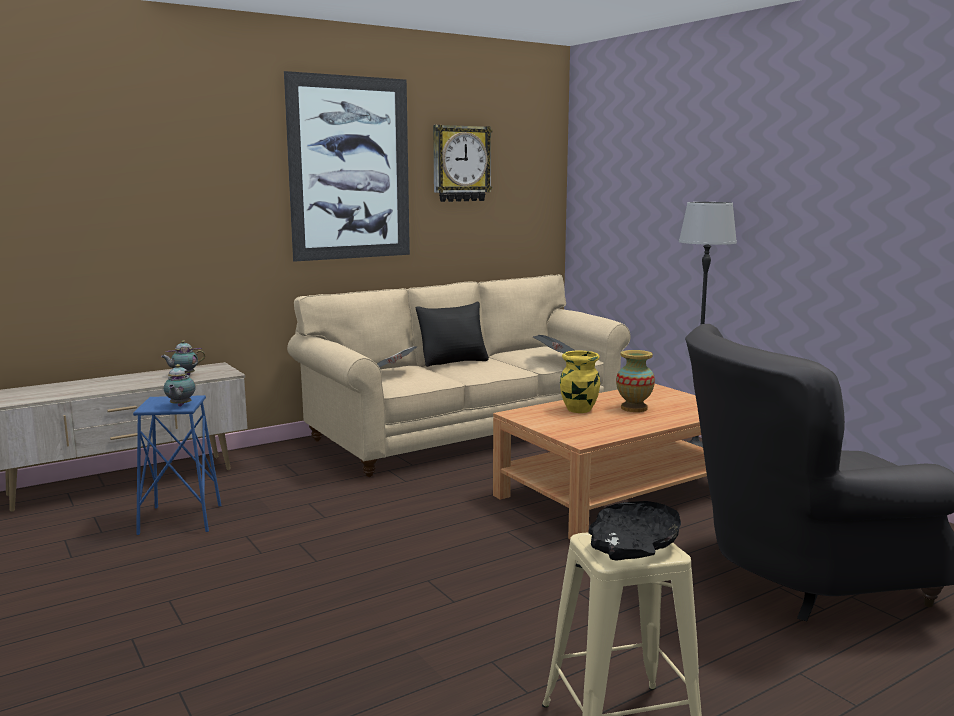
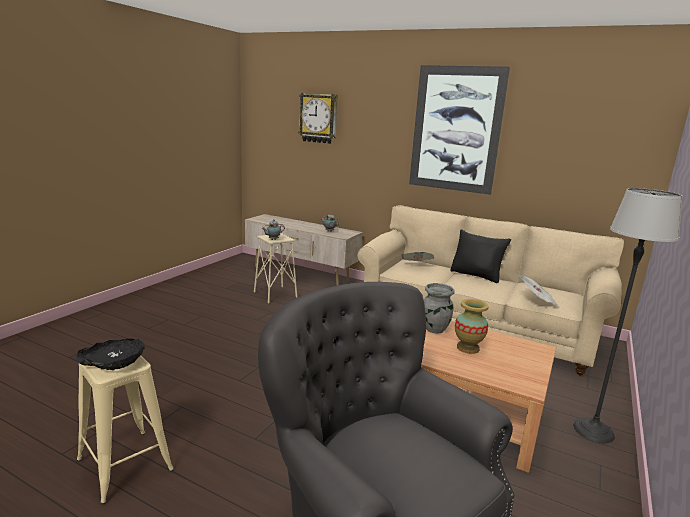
camera: 60 degrees right, 5 degrees up
blue stool [133,395,221,535] -> beige stool [254,233,297,303]
wall clock [433,125,493,202] -> wall clock moved to [298,93,338,144]
yellow vase [560,351,600,413] -> grey vase [424,283,455,334]

